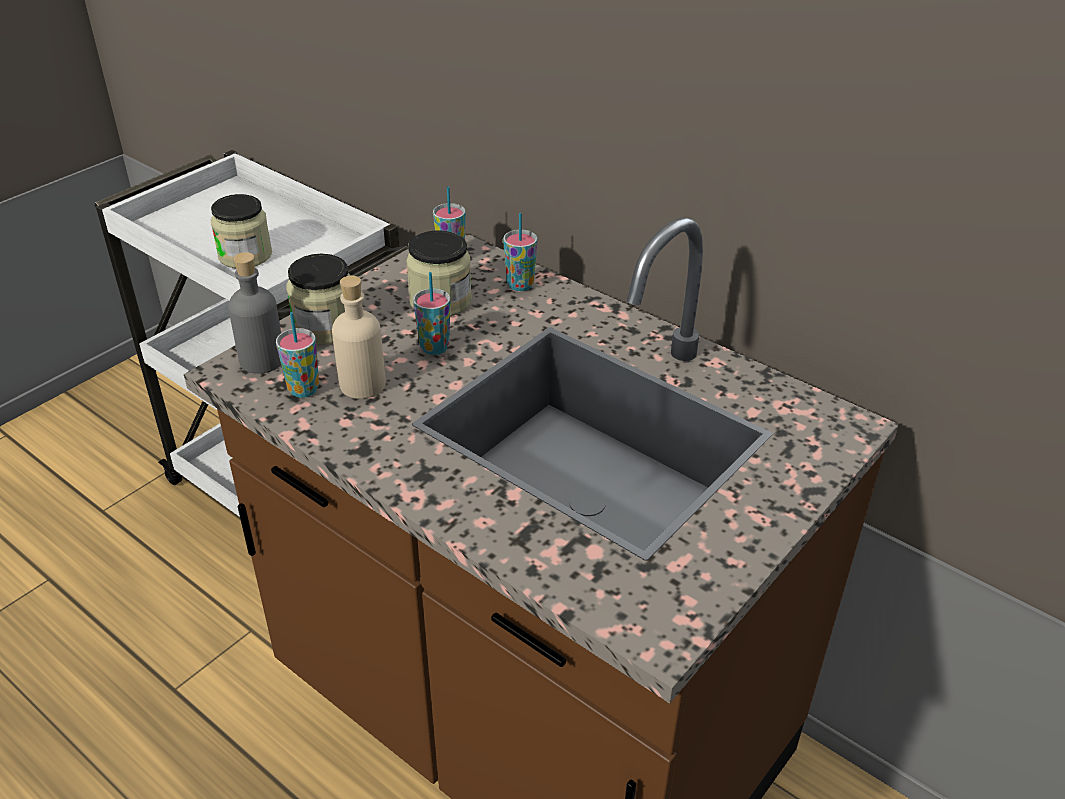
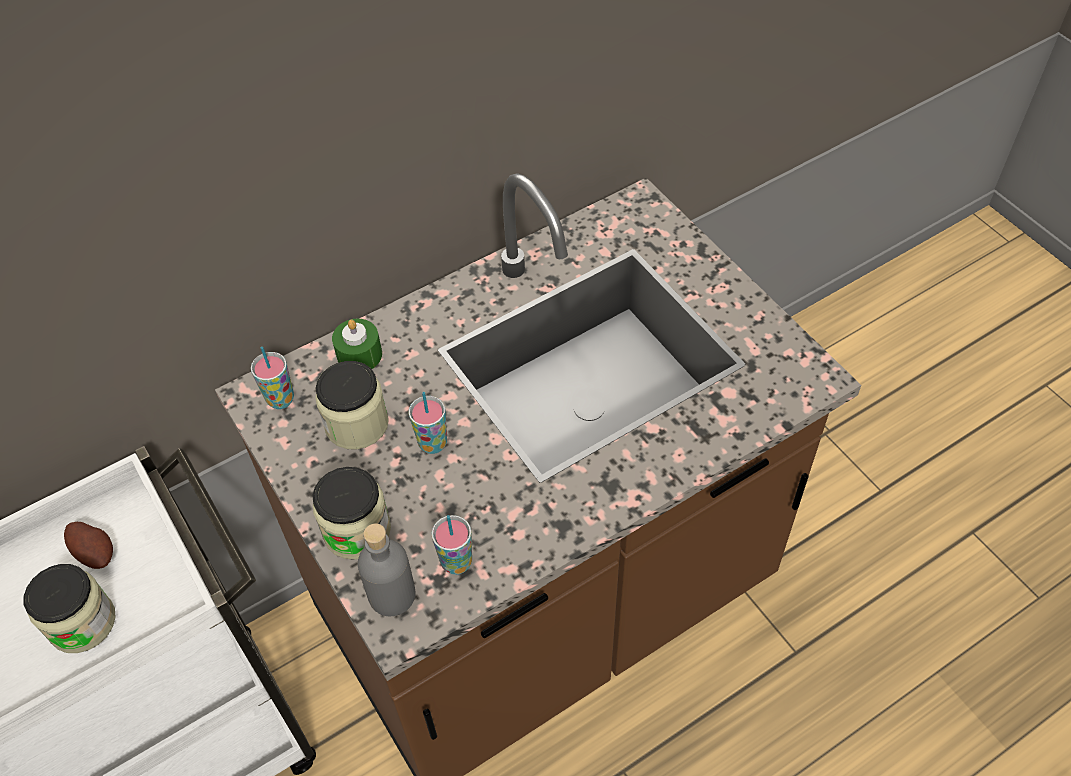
camera: 70 degrees left, 15 degrees up
beige bottle [332,276,386,399] -> none
cup [503,213,537,291] -> green candle [332,319,382,369]
none -> potato [64,522,113,569]

